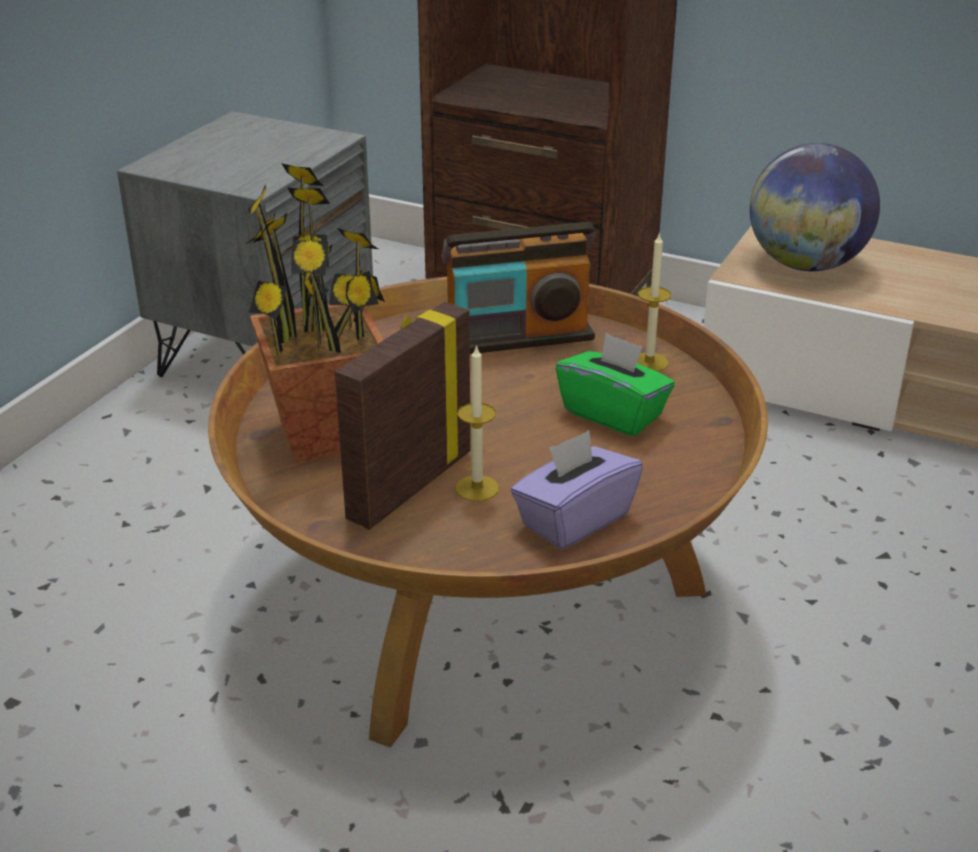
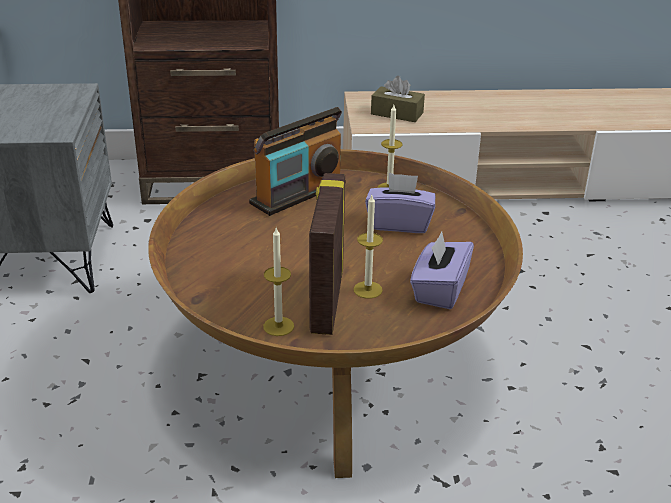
camera: 30 degrees left, 0 degrees up
potted plant [246,163,385,463] -> none
green tissue box [556,332,675,436] -> purple tissue box [365,173,435,233]
globe [750,143,880,271] -> brown tissue box [371,76,425,122]
none -> candle [263,228,294,336]

